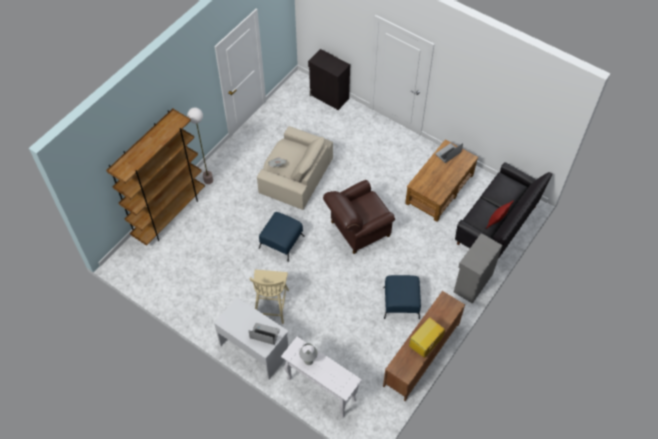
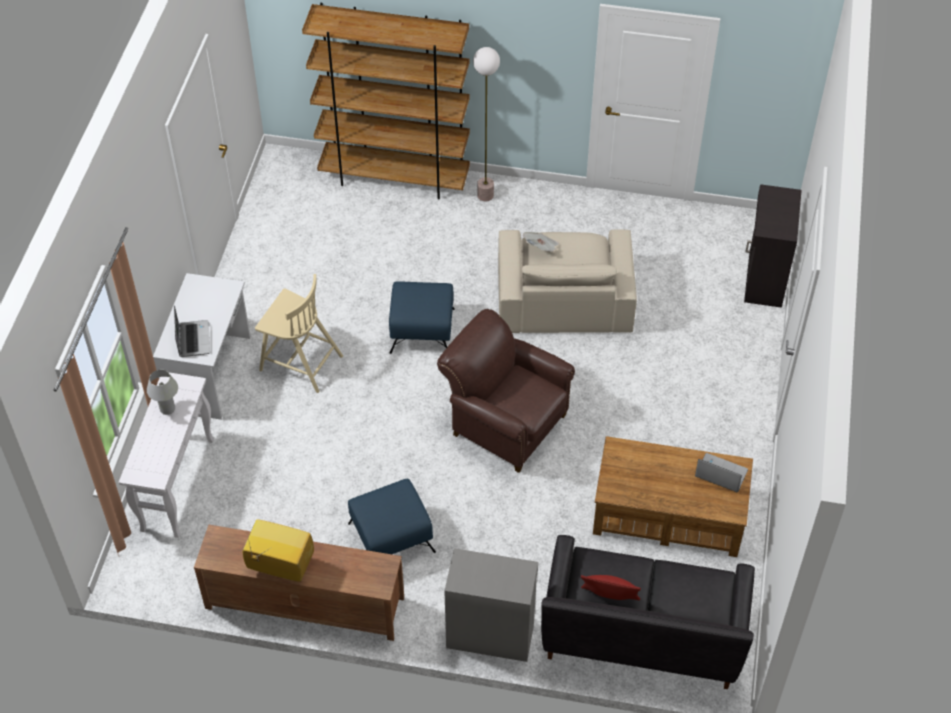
camera: 65 degrees right, 5 degrees down
beige chair [250,269,289,324] -> beige chair turned 135 degrees counterclockwise [255,274,343,393]

